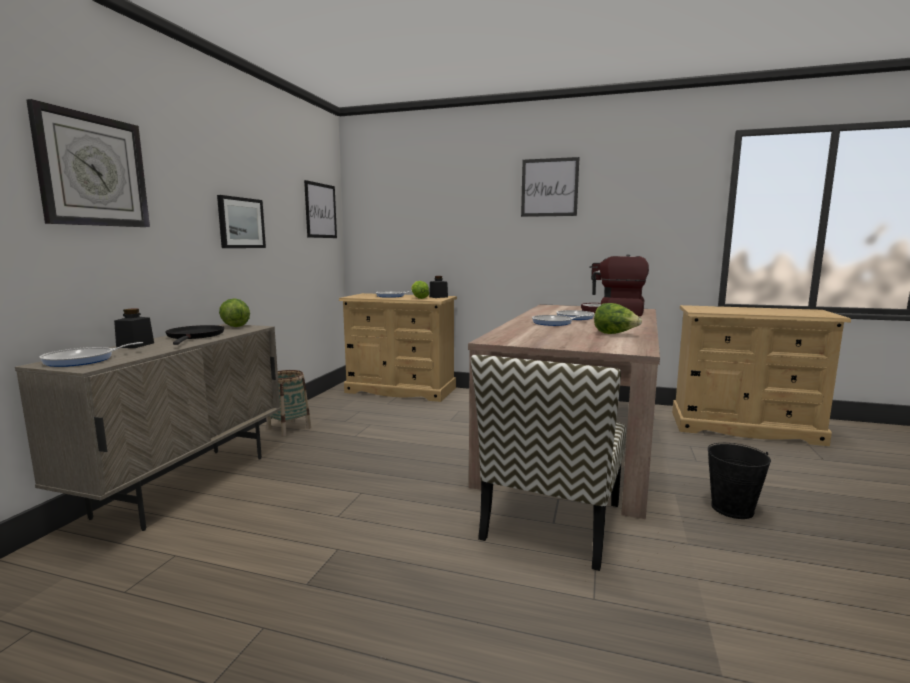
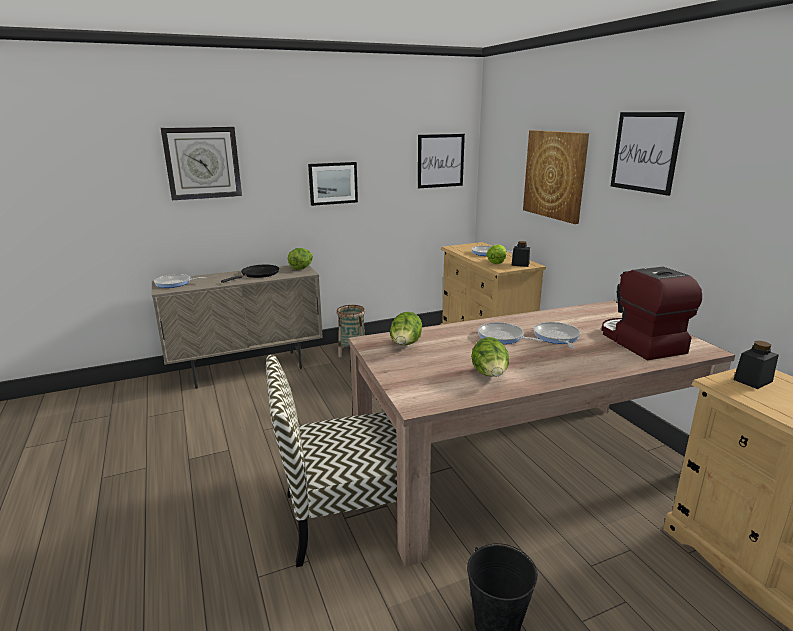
camera: 50 degrees right, 10 degrees up
black jar [114,308,154,348] -> black jar moved to [733,341,779,389]
none -> lettuce [390,311,422,345]
none -> picture [523,130,589,224]

